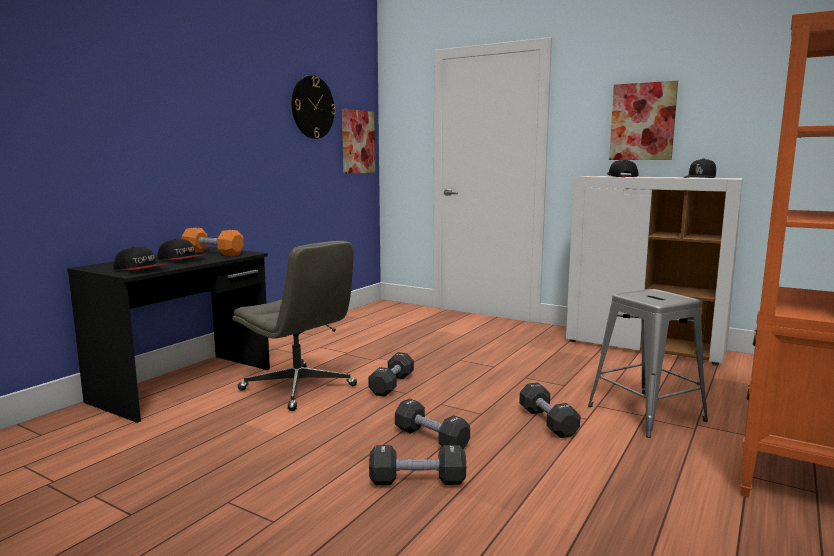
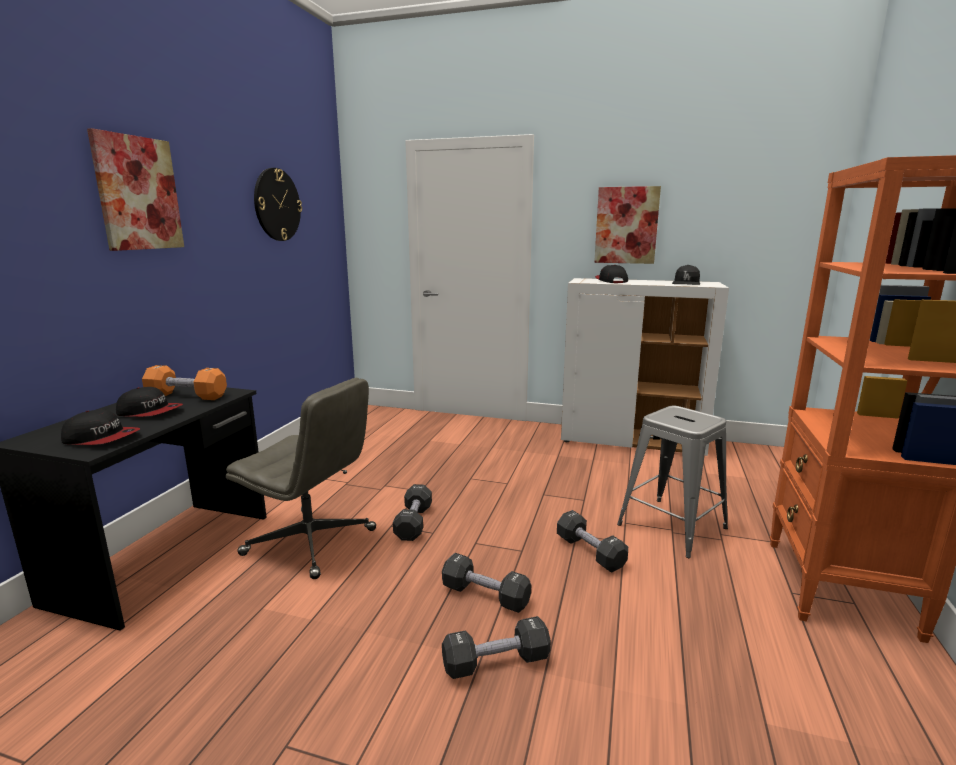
camera: 15 degrees left, 5 degrees up
picture [342,109,375,174] -> picture moved to [87,128,184,251]

